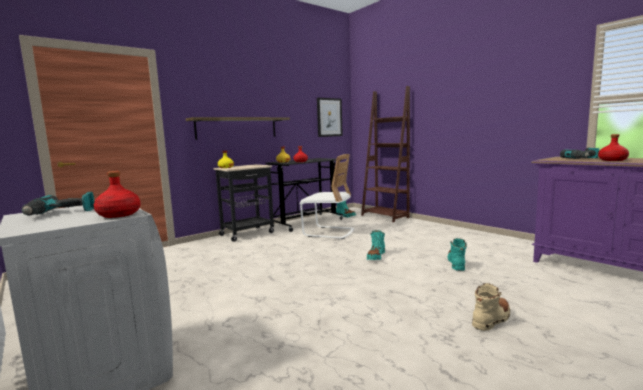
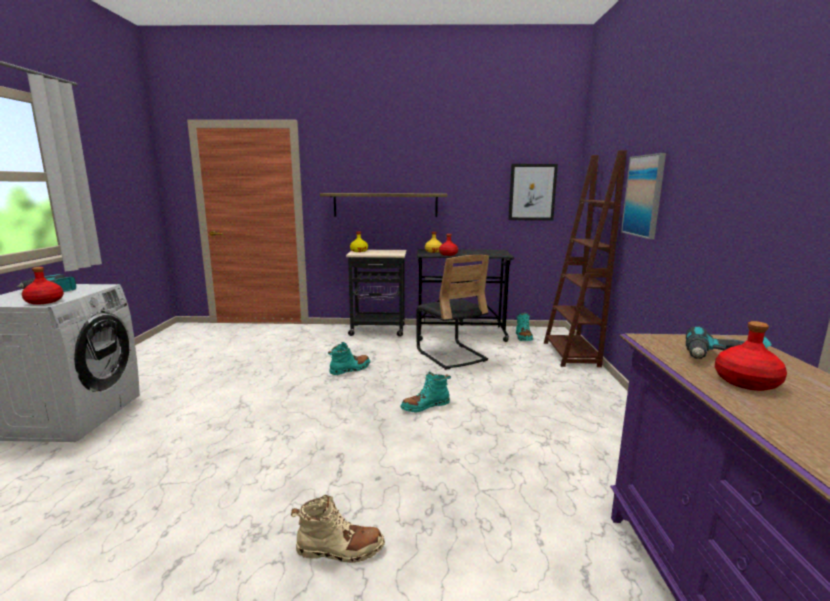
camera: 40 degrees right, 5 degrees up
white chair [300,154,354,239] -> black chair [416,255,489,370]
turquoise boot [448,238,467,271] -> turquoise boot moved to [328,342,370,375]
none -> picture [621,153,666,239]

